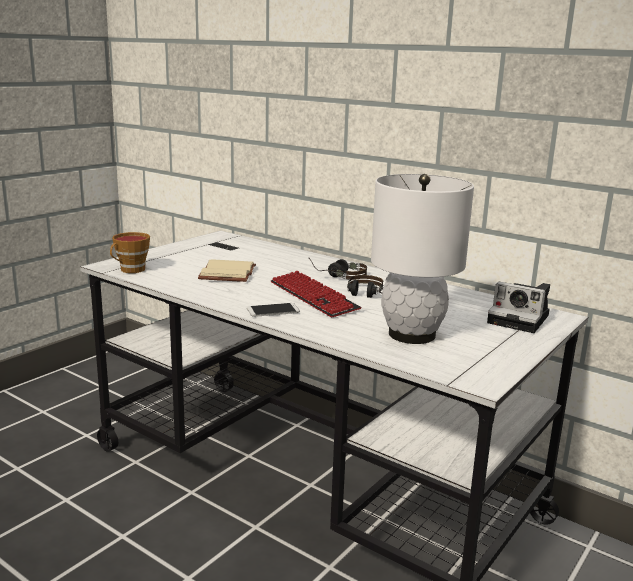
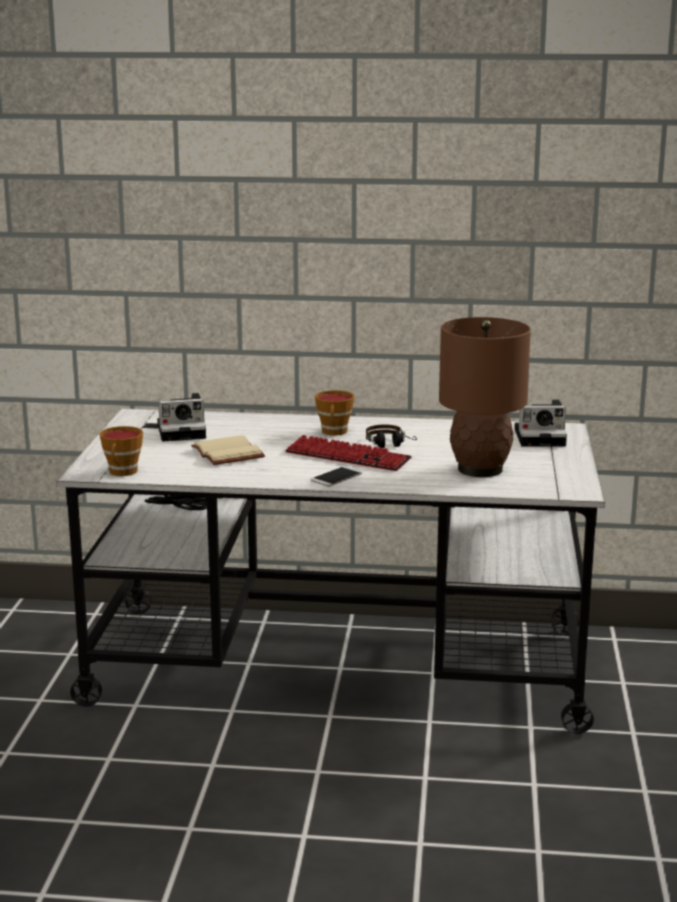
camera: 30 degrees left, 0 degrees up
headphones [308,257,367,280] -> cup [315,390,354,435]
white table lamp [371,174,474,344] -> brown table lamp [439,317,531,477]
none -> camera [157,393,206,442]

